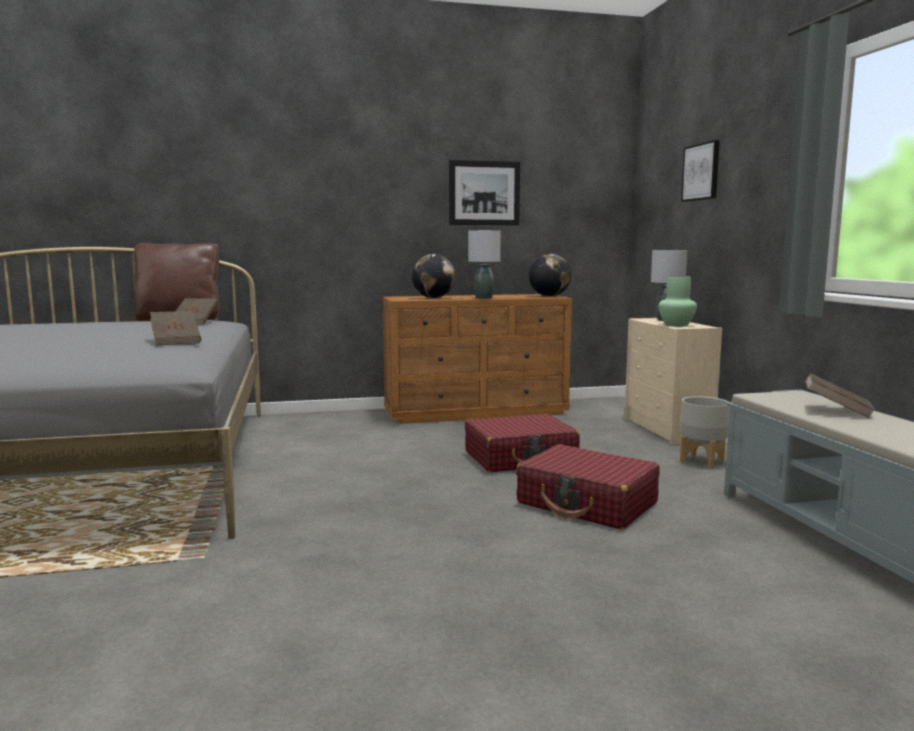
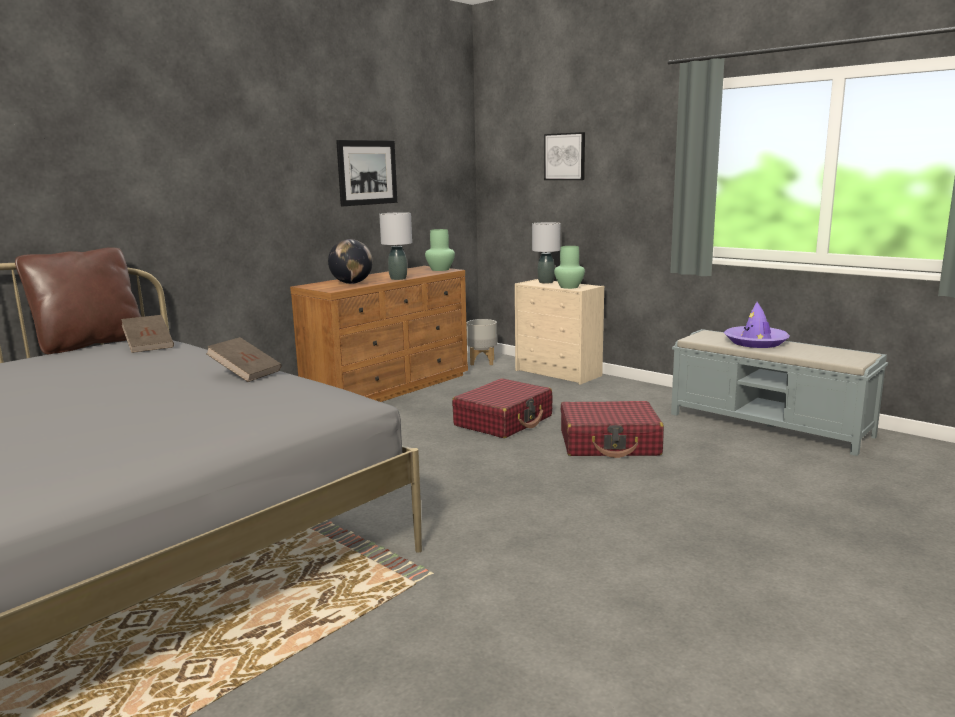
camera: 35 degrees left, 5 degrees up
globe [529,253,571,296] -> green vase [425,229,455,271]
grey planter [680,396,730,469] -> grey planter moved to [466,319,497,365]
brown book [805,373,875,418] -> purple hat [724,302,790,348]

